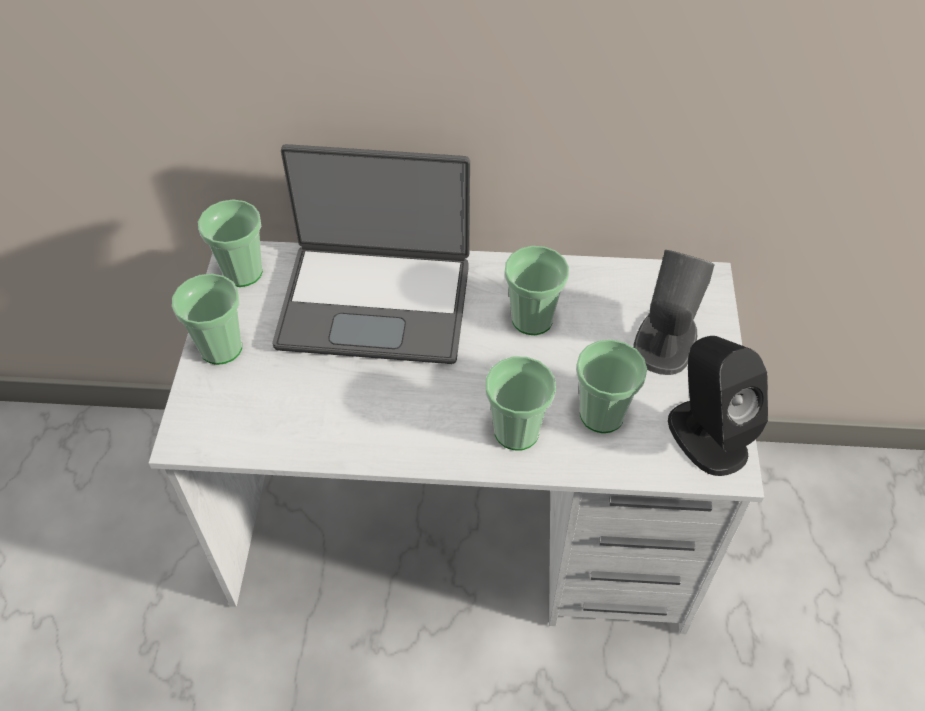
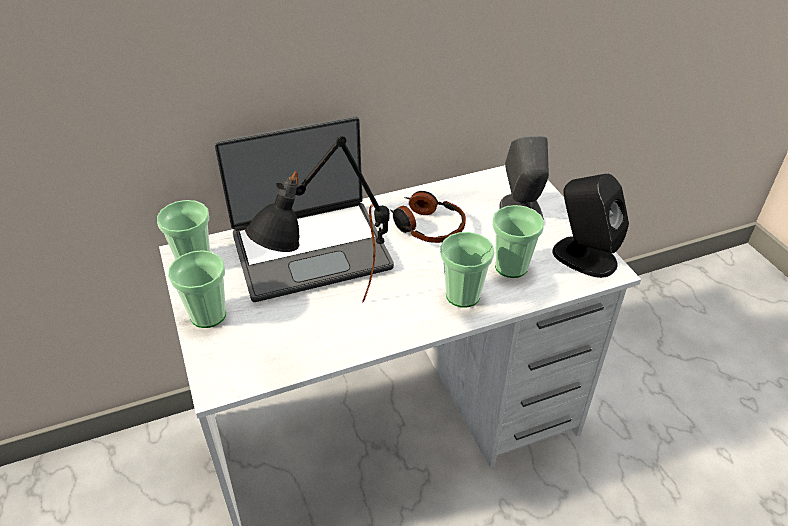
camera: 25 degrees left, 10 degrees down
cup [505,246,569,335] -> headphones [390,191,466,243]
none -> black table lamp [245,136,390,302]

